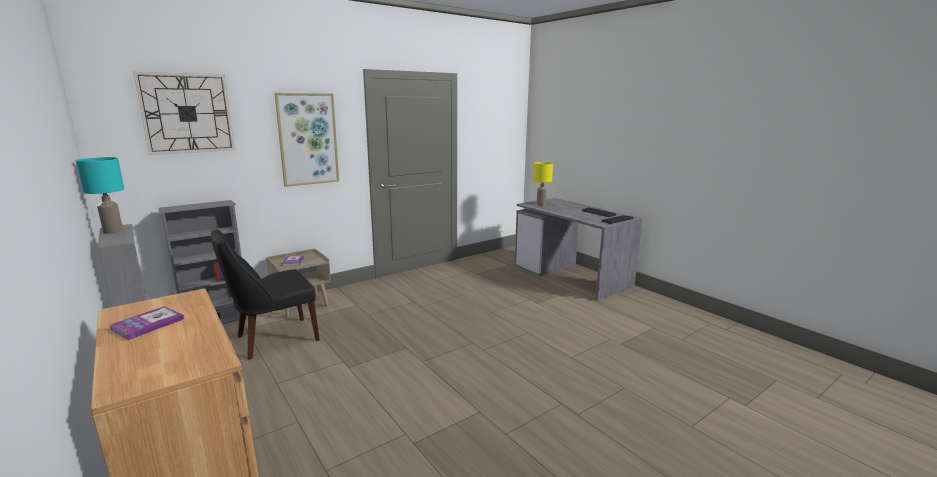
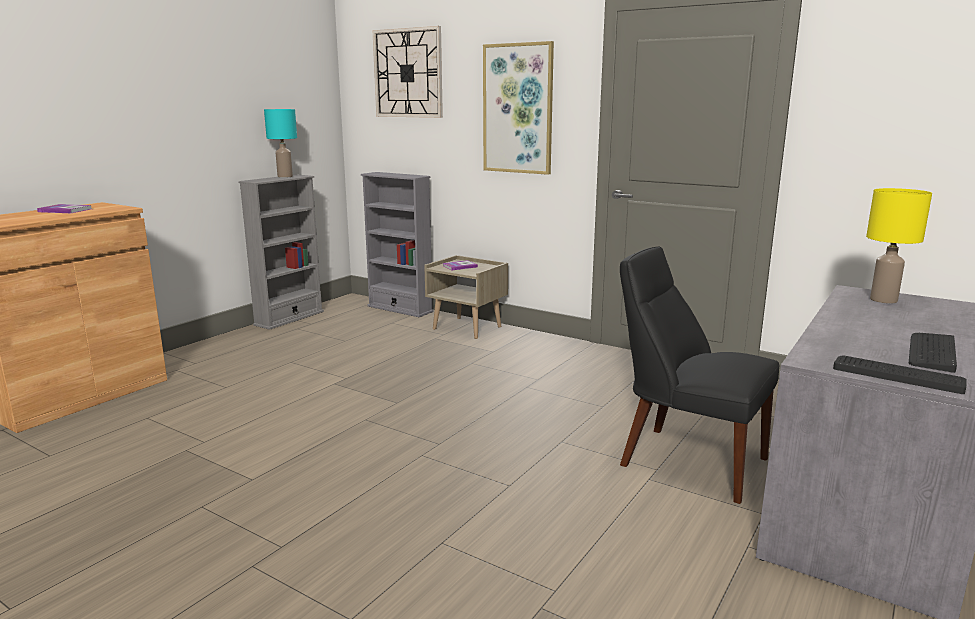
camera: 70 degrees right, 0 degrees up
black chair [211,229,320,360] -> black chair moved to [620,247,780,504]

